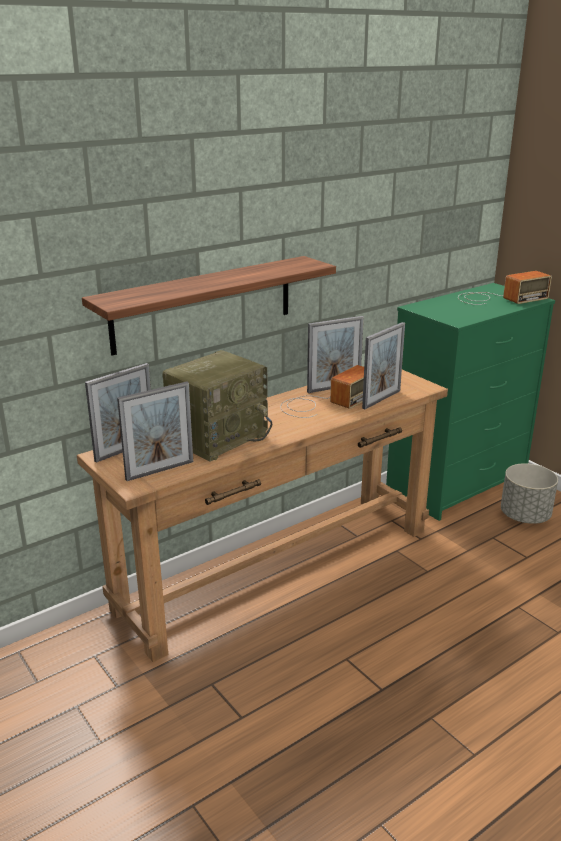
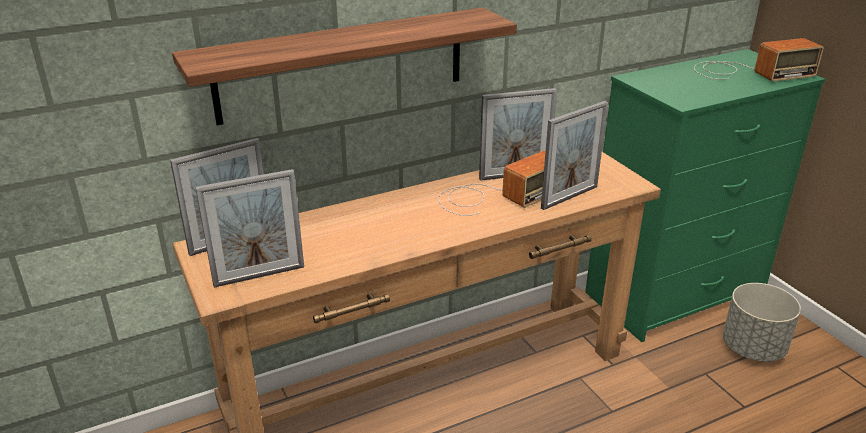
camera: 10 degrees right, 5 degrees up
radio [162,350,272,462] -> none

